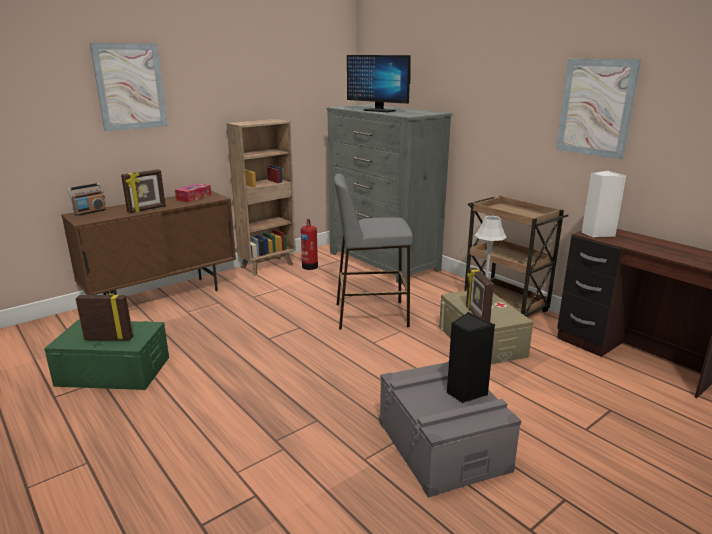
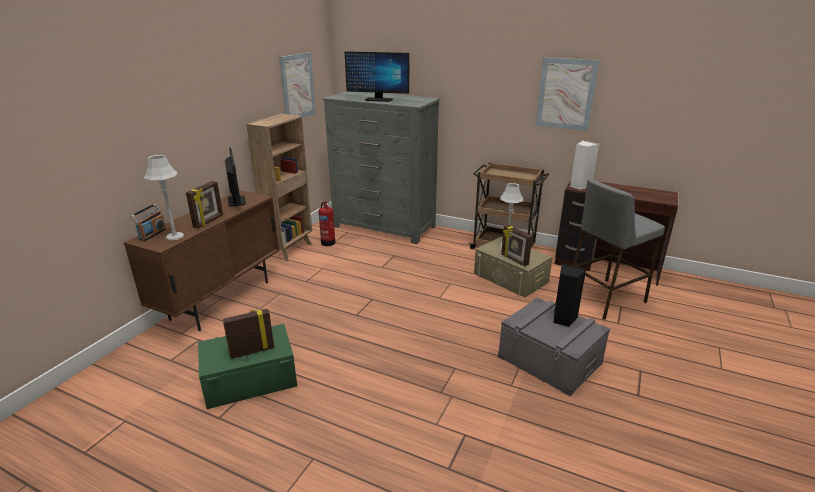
camera: 25 degrees left, 5 degrees up
picture [90,43,168,131] -> picture moved to [279,52,316,118]
tissue box [175,183,212,203] -> monitor [225,147,246,206]
grey stool [334,174,413,330] -> grey stool moved to [573,179,665,320]
none -> grey table lamp [144,155,184,240]

